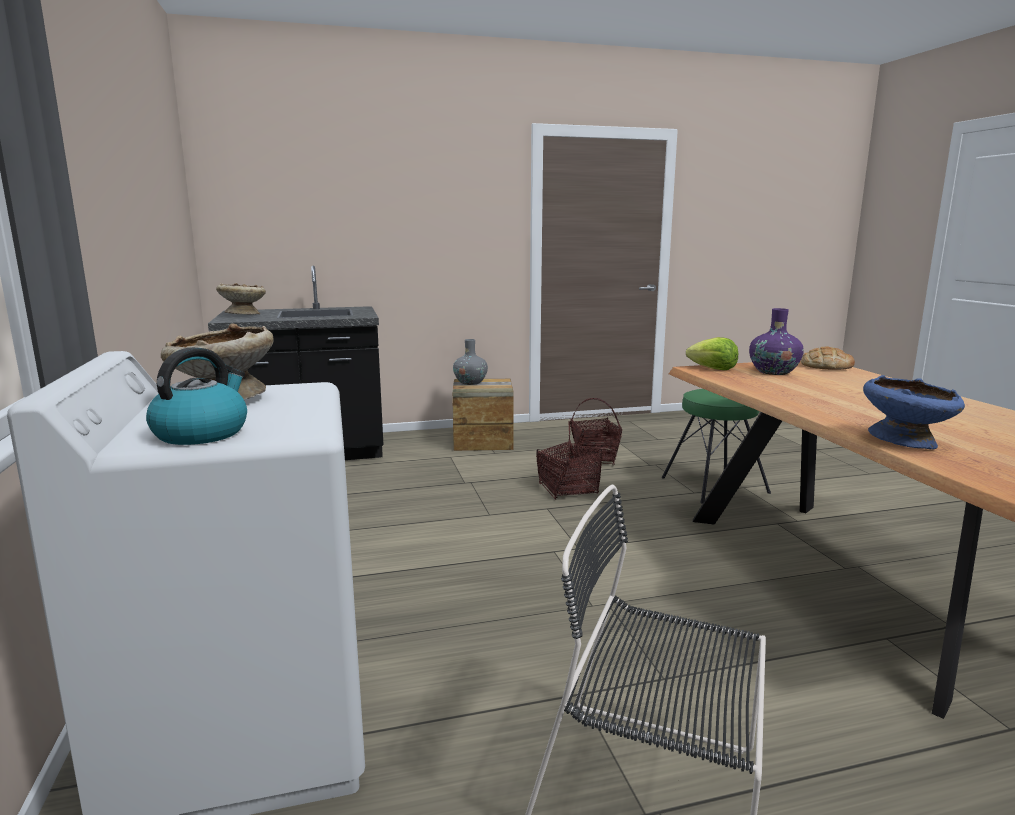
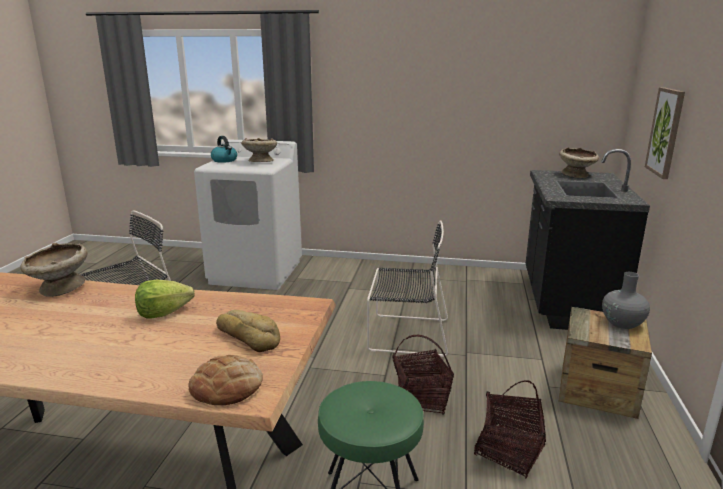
camera: 115 degrees right, 5 degrees up
lettuce [686,337,738,370] -> lettuce moved to [135,280,195,318]
purple vase [749,308,804,375] -> bread [216,310,280,352]
blue bowl [863,375,965,449] -> beige bowl [21,243,88,297]
none -> black chair [367,220,448,357]
none -> picture [645,87,685,179]

